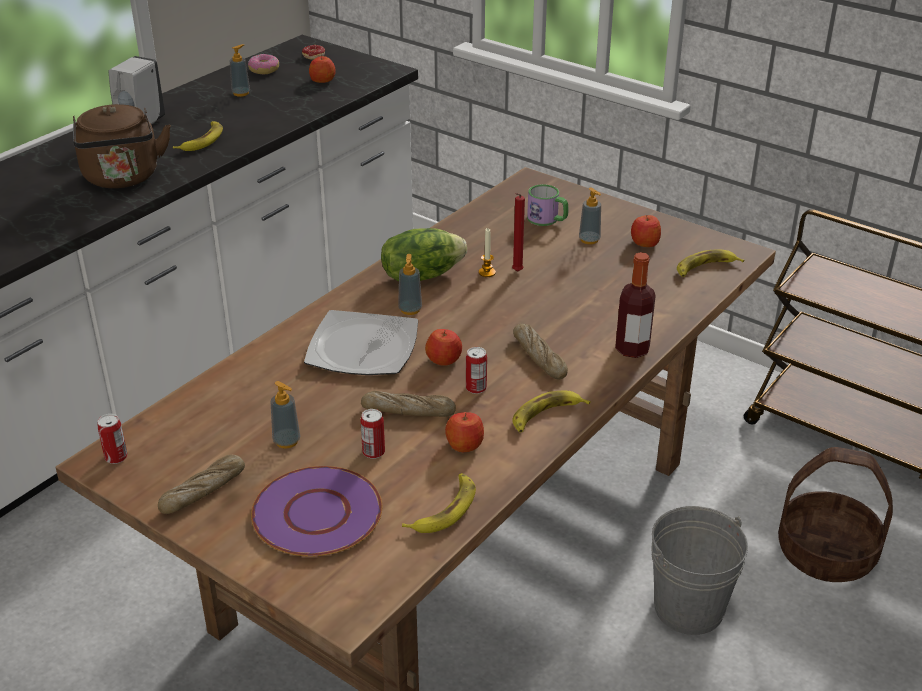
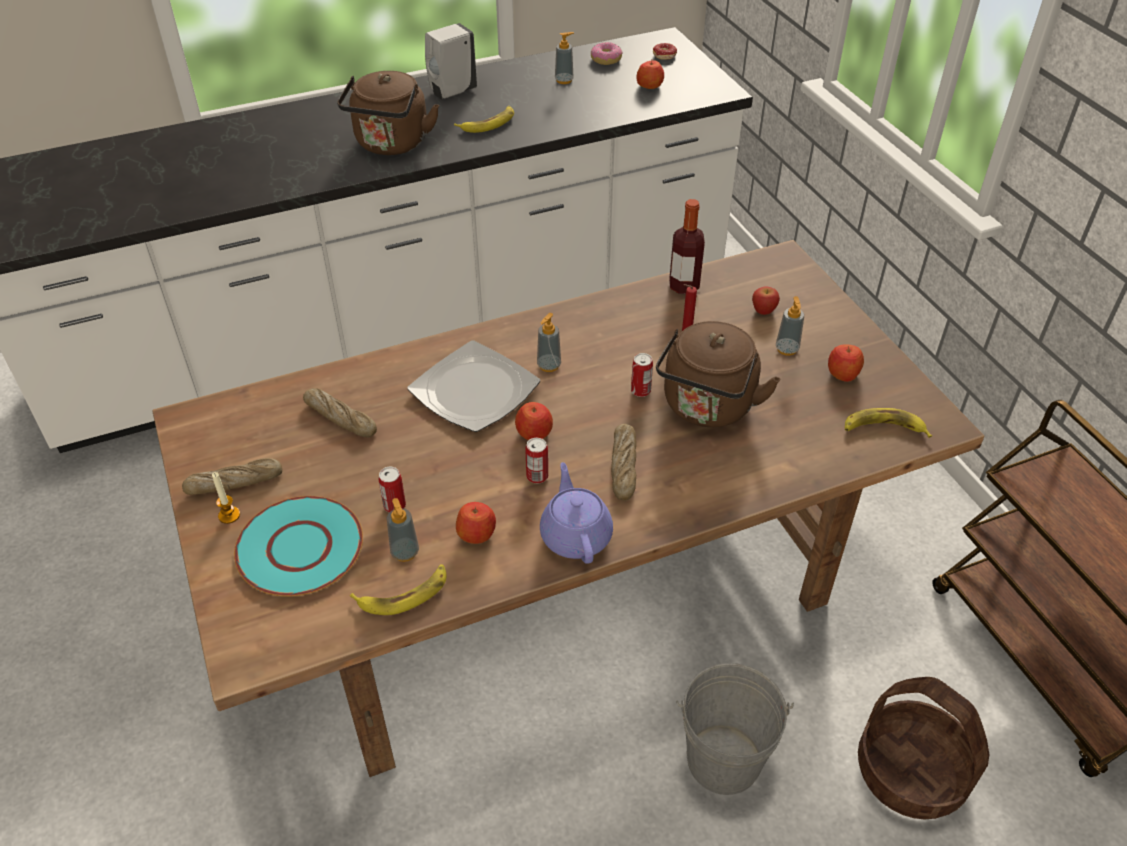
camera: 30 degrees right, 10 degrees up
can [98,414,128,464] -> can moved to [631,353,653,397]
purple plate [251,466,382,557] -> turquoise plate [234,496,363,597]
soap dispenser [270,381,300,448] -> soap dispenser moved to [387,498,419,562]
bread [361,391,456,417] -> bread moved to [303,388,377,437]
lettuce [381,228,467,281] -> none
candle [479,228,496,277] -> candle moved to [212,472,240,524]
banana [512,391,591,432] -> purple teapot [540,462,613,564]
mug [527,184,569,226] -> apple [752,287,780,315]
bottle [615,252,656,358] -> bottle moved to [669,199,705,294]
none -> brown kettle [656,321,781,427]

